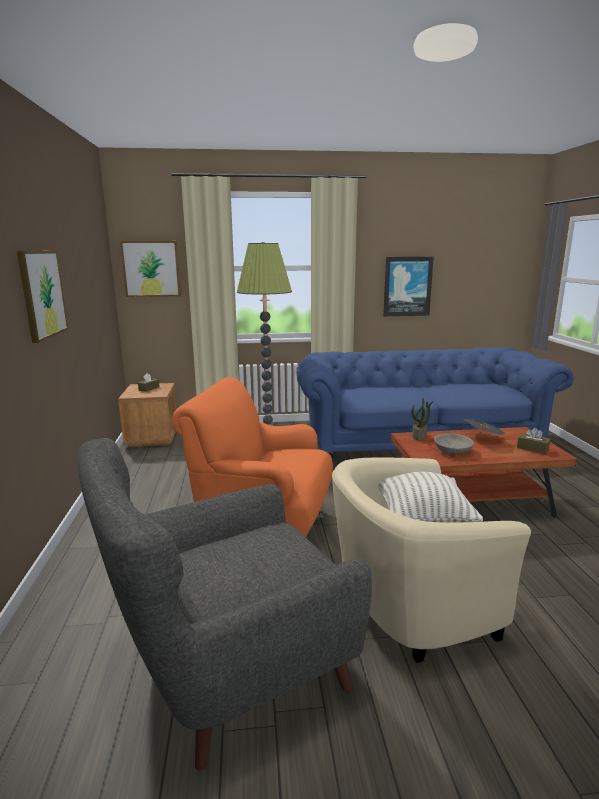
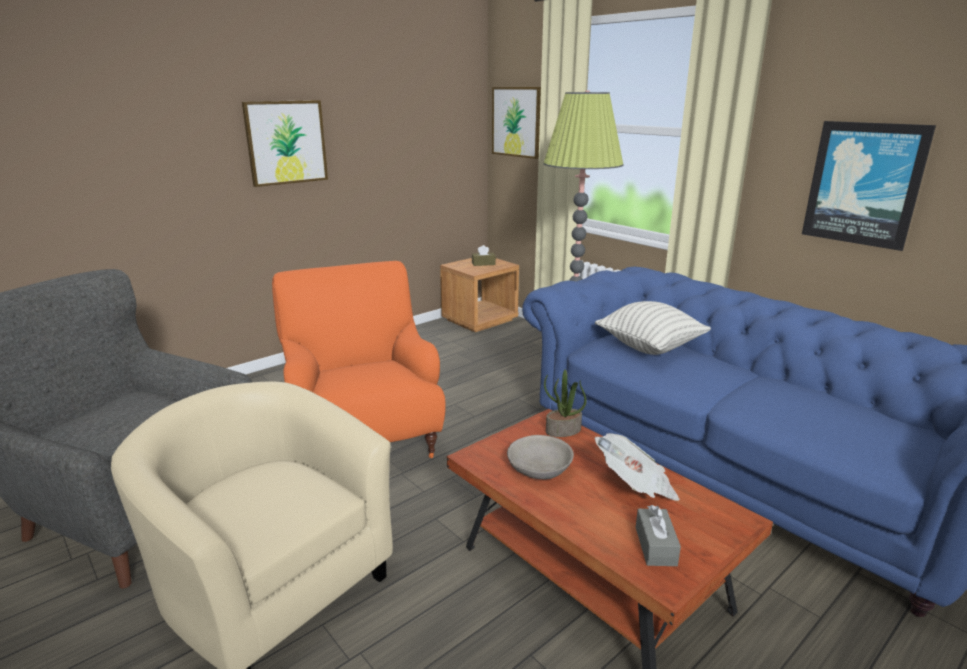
camera: 55 degrees right, 5 degrees up
pillow [378,472,483,523] -> pillow moved to [595,301,711,355]
brown tissue box [517,427,550,454] -> grey tissue box [636,505,681,566]

